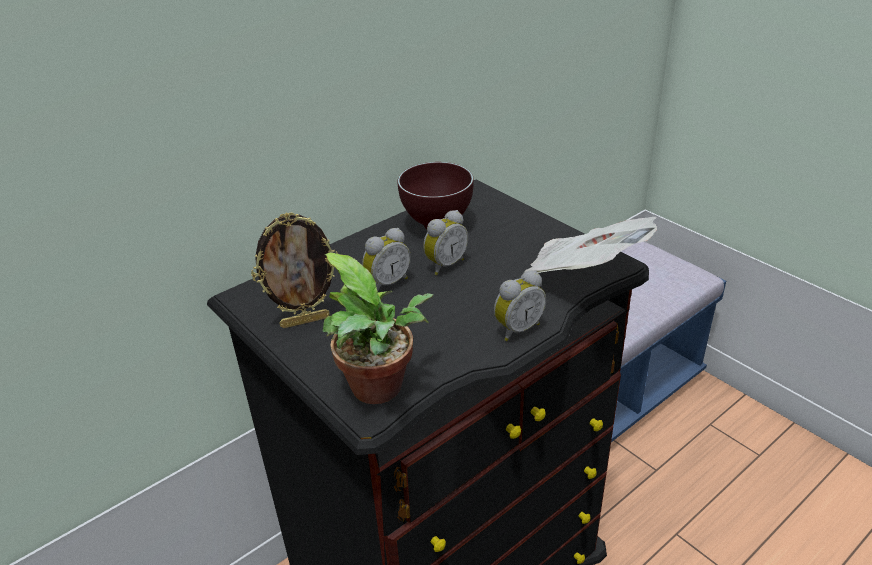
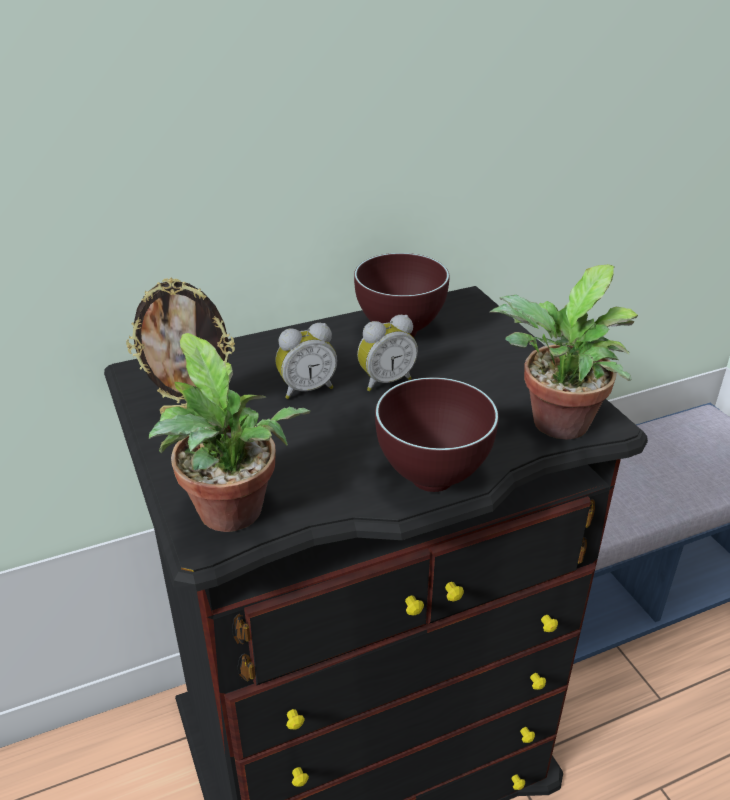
camera: 15 degrees right, 0 degrees up
alarm clock [494,270,546,341] -> brown bowl [375,377,499,492]
newspaper [524,217,657,273] -> potted plant [490,264,638,439]

